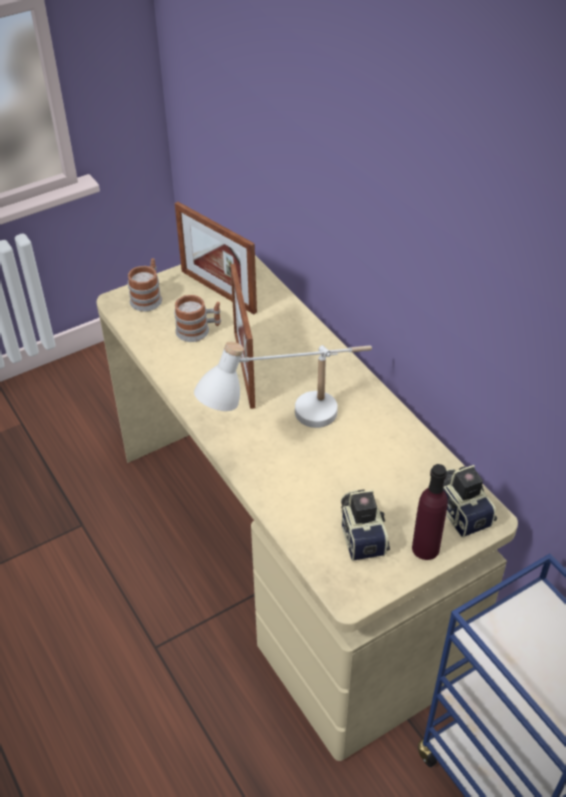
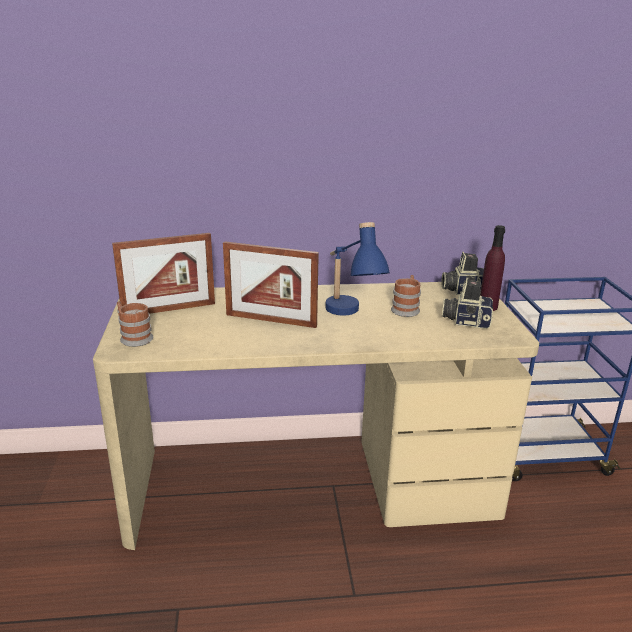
camera: 65 degrees left, 20 degrees down
mug [174,295,221,342] -> mug moved to [391,275,421,317]
white table lamp [194,341,372,428] -> blue table lamp [325,222,390,316]

